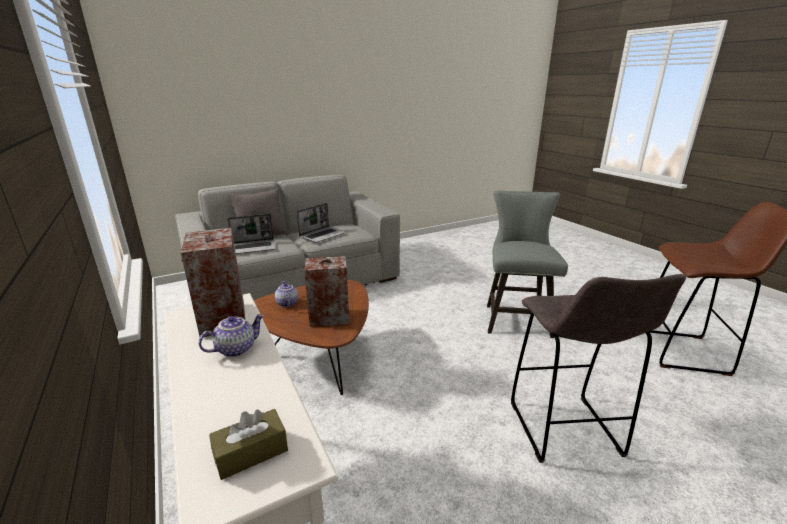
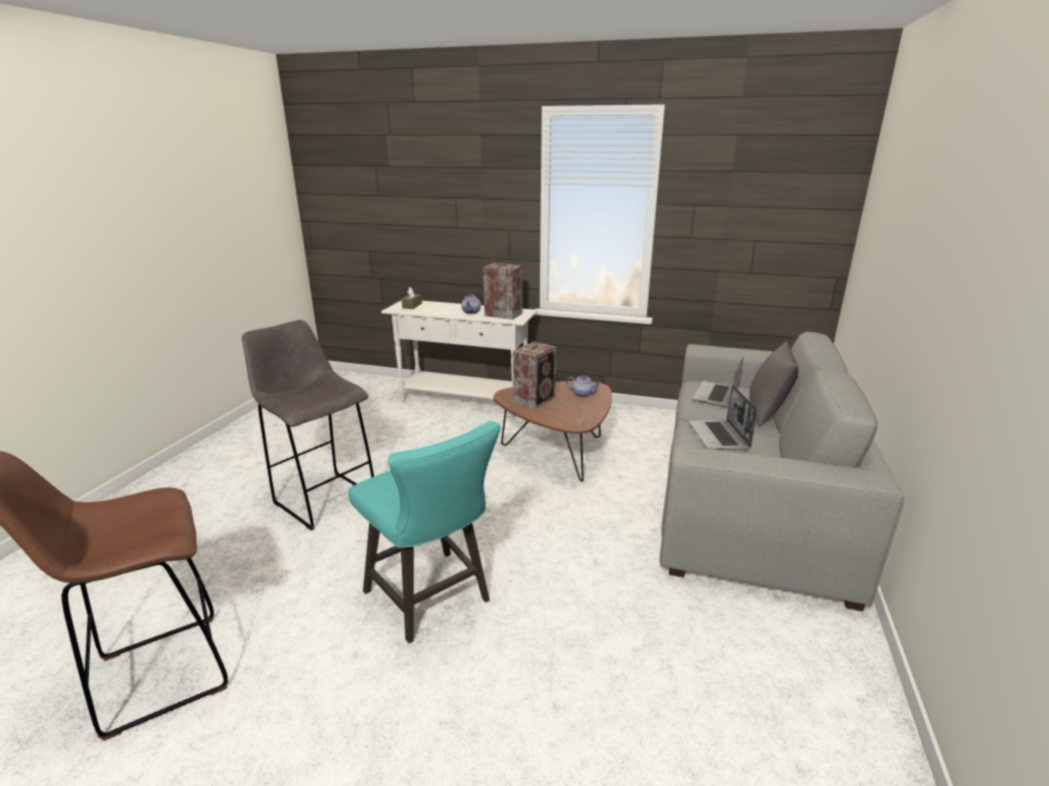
camera: 135 degrees right, 0 degrees up
grey stool [487,191,568,338] -> turquoise stool [348,421,500,643]

